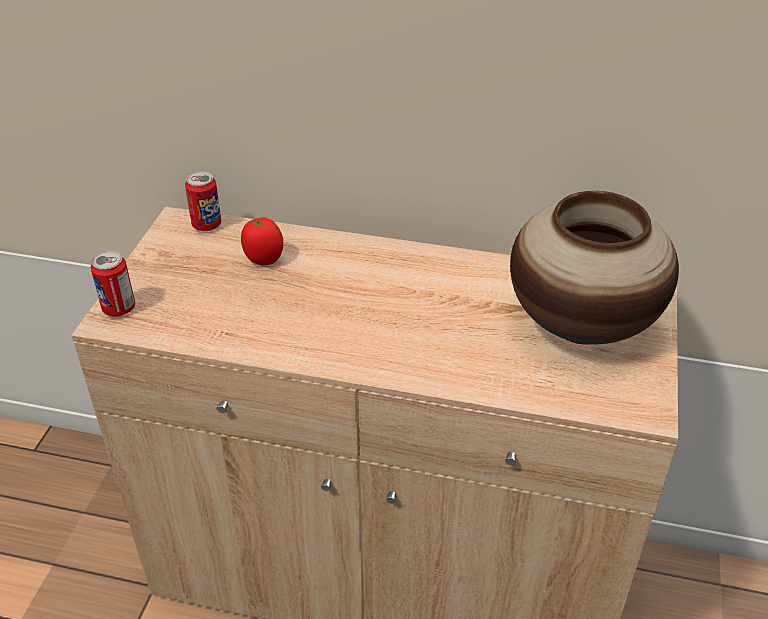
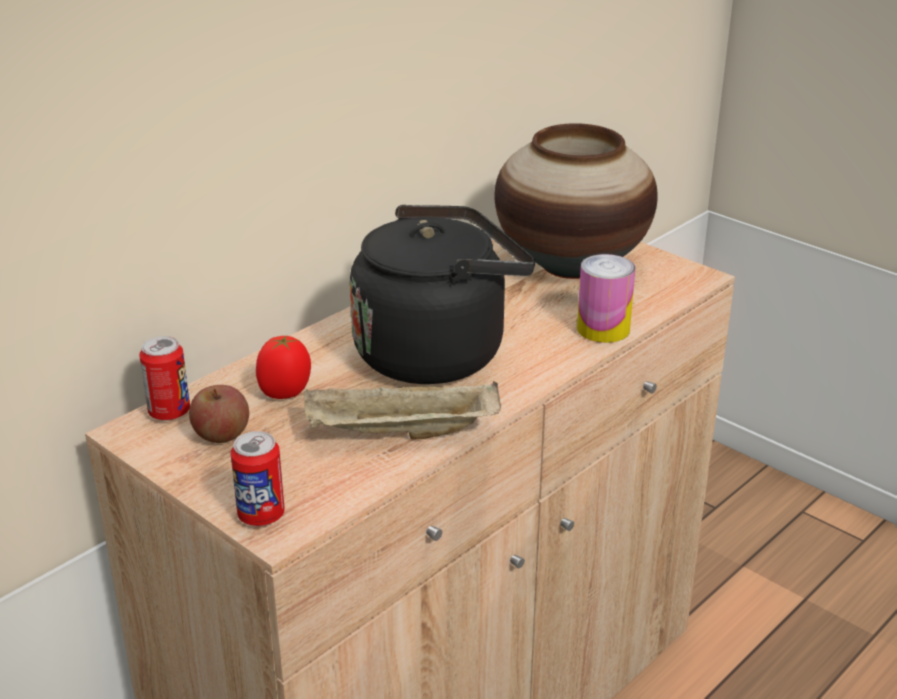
camera: 60 degrees left, 10 degrees down
none -> apple [189,385,249,443]
none -> beige tray [304,381,501,440]
none -> black kettle [350,205,535,384]
none -> can [577,254,635,343]

